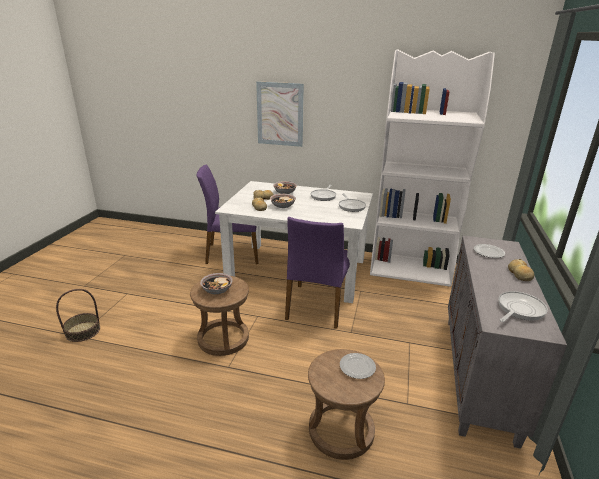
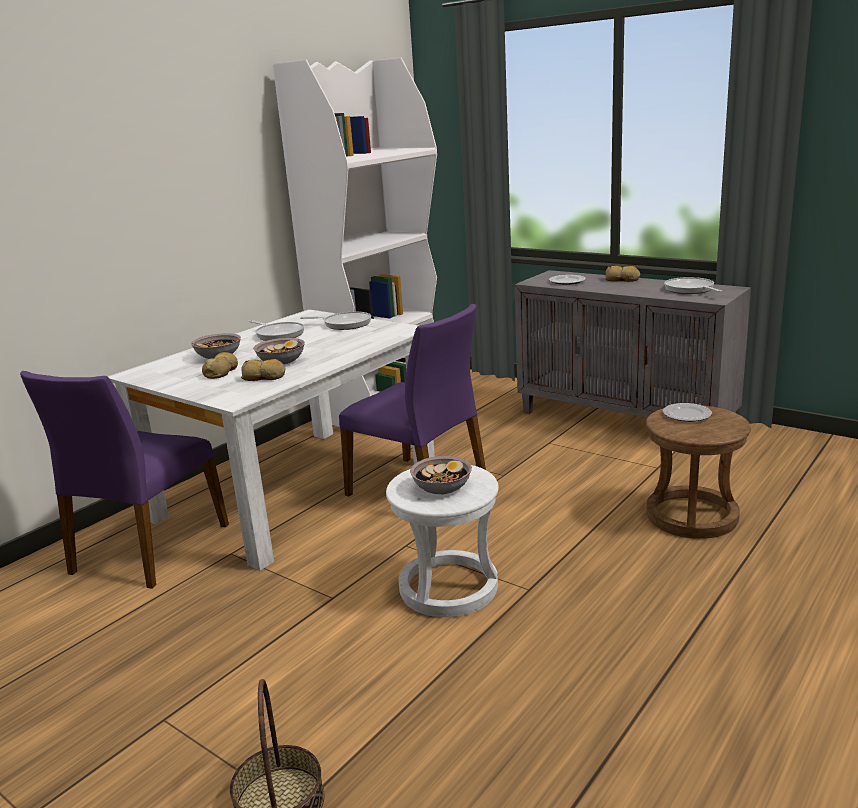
camera: 65 degrees left, 5 degrees down
brown stool [190,276,249,356] -> white stool [386,465,499,617]
picture [256,81,304,147] -> none

